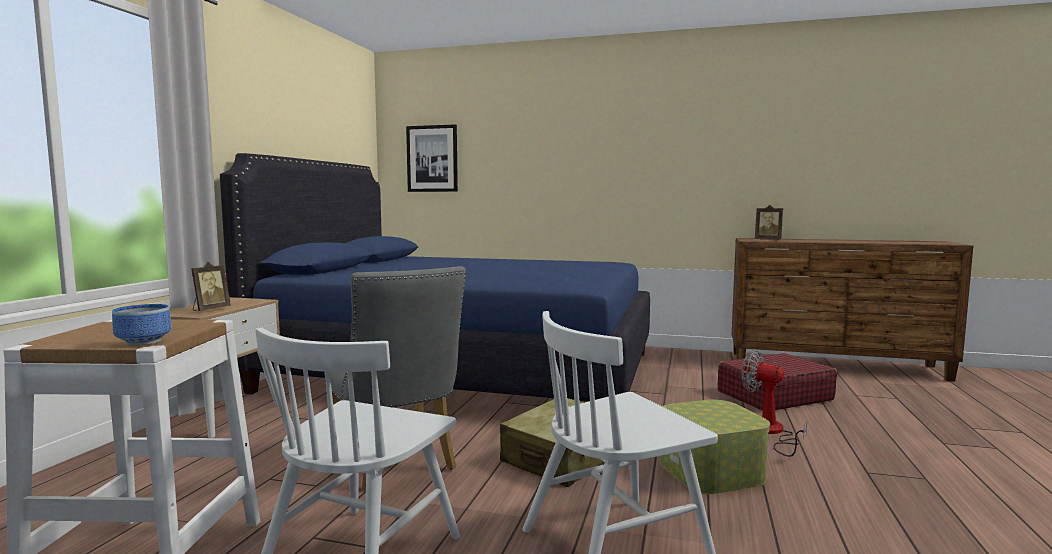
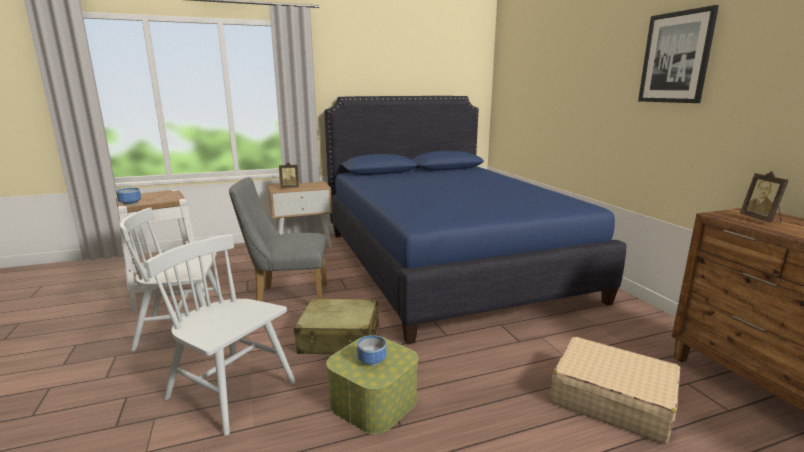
camera: 55 degrees right, 10 degrees up
grey chair [324,266,466,490] -> grey chair turned 60 degrees clockwise [229,177,327,301]
picture [406,124,458,192] -> picture moved to [638,5,719,103]
red suitcase [718,353,837,411] -> beige suitcase [550,337,680,444]
fan [742,350,807,457] -> none
none -> bowl [357,336,386,366]

